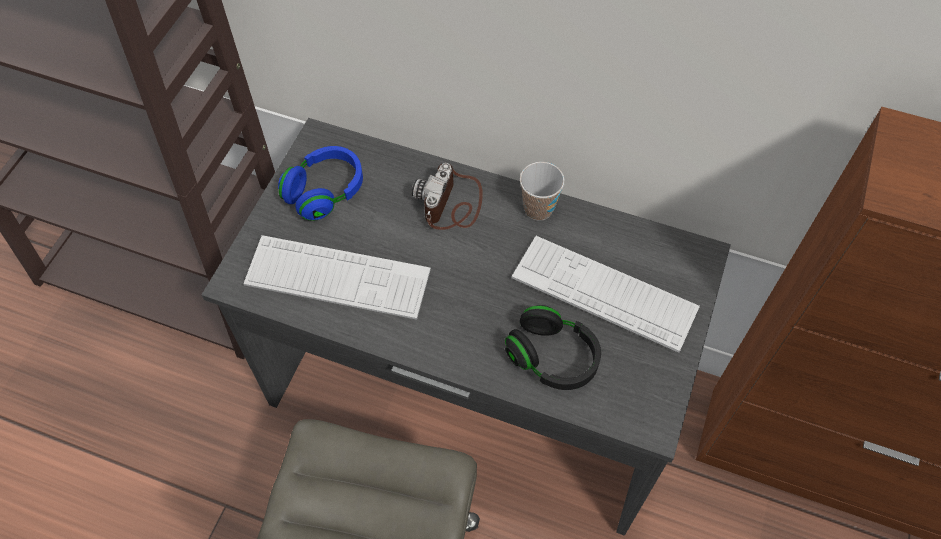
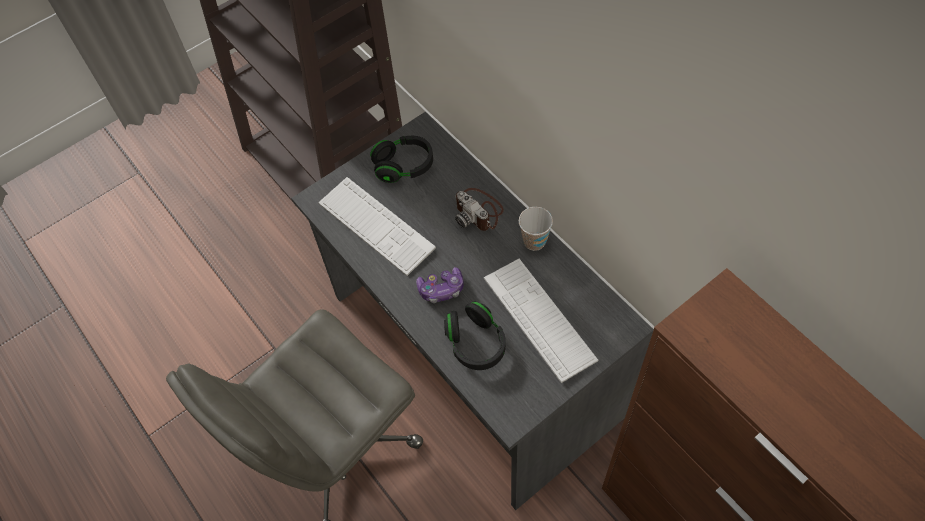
camera: 35 degrees right, 0 degrees up
blue headphones [278,146,363,221] -> black headphones [370,136,433,183]
camera [412,163,483,230] -> camera turned 90 degrees counterclockwise [455,188,504,231]
none -> game controller [416,267,464,303]

